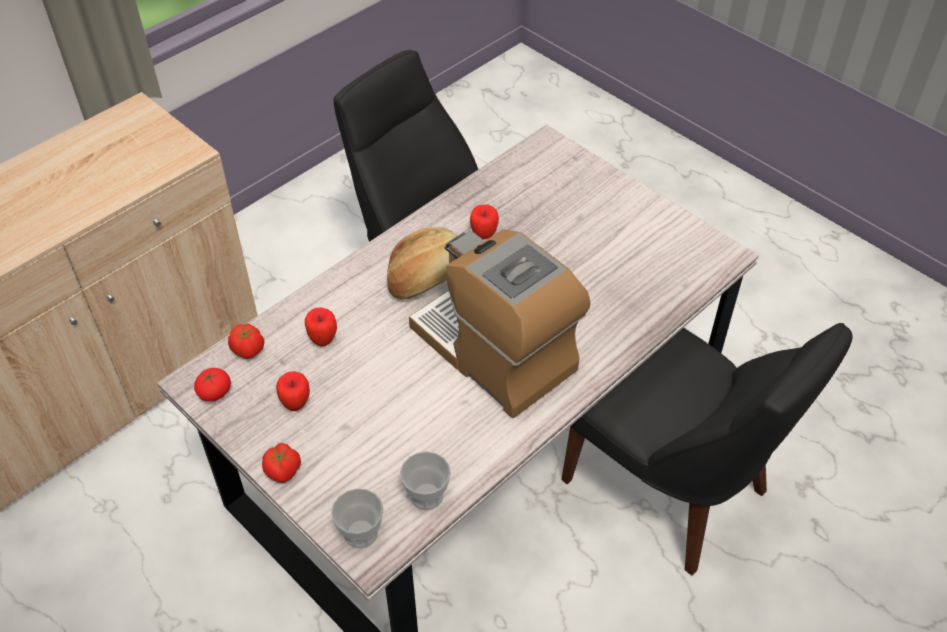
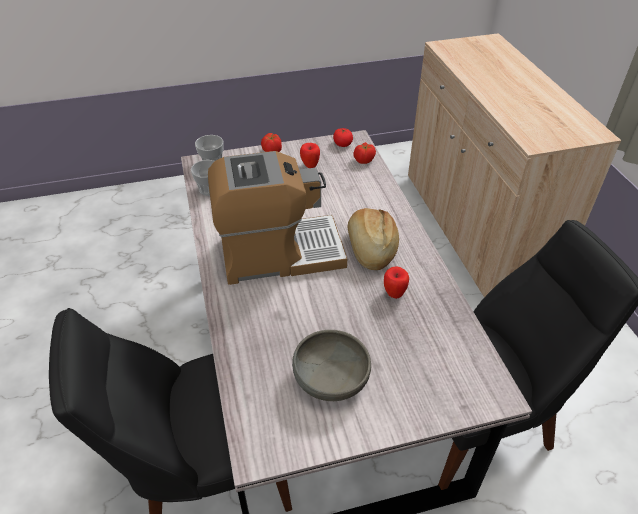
camera: 120 degrees right, 5 degrees down
apple [305,308,337,347] -> none
none -> grey bowl [292,330,371,401]

